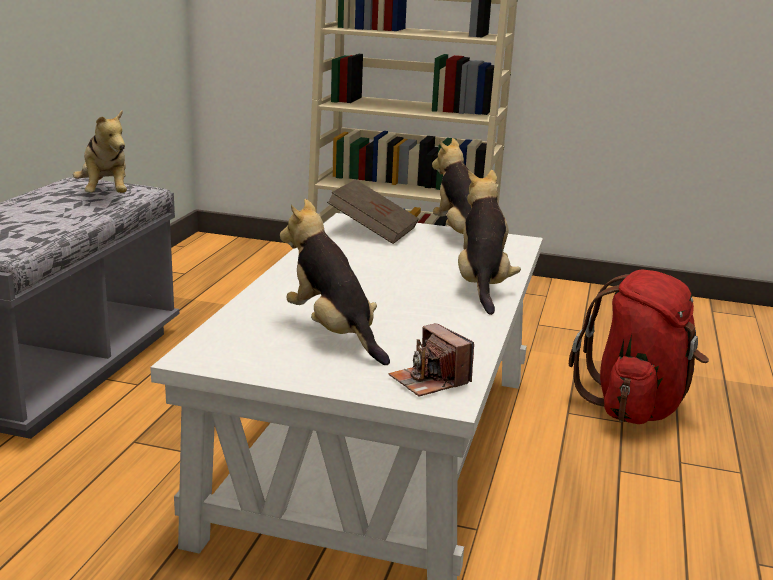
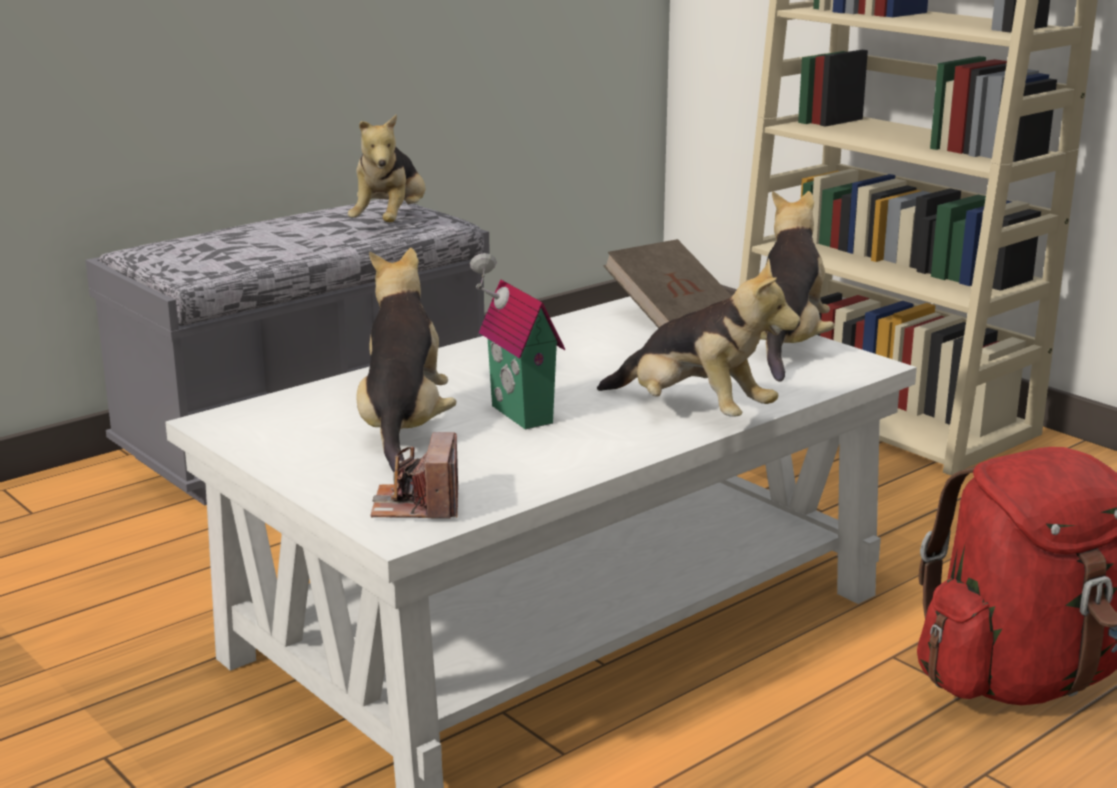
camera: 35 degrees right, 0 degrees up
plush toy [458,170,521,315] -> plush toy turned 90 degrees clockwise [597,258,800,417]
none -> toy house [470,253,565,429]

